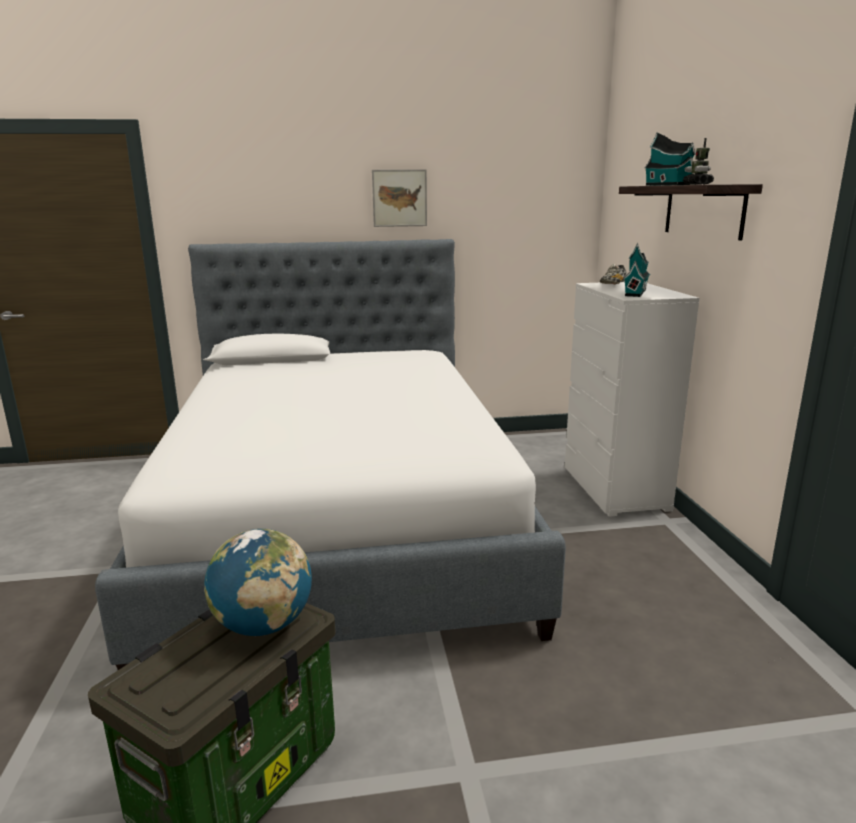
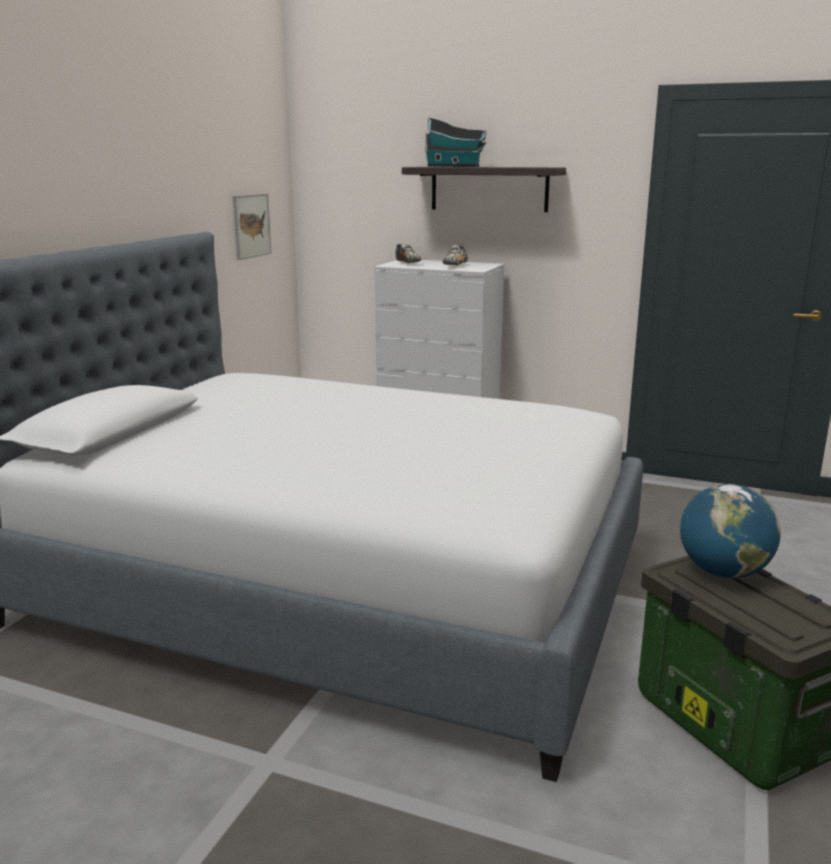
camera: 60 degrees left, 0 degrees up
picture [372,169,427,227] -> picture moved to [232,194,272,260]
toy house [623,243,651,297] -> shoe [443,245,468,266]
toy robot [683,138,714,185] -> none

